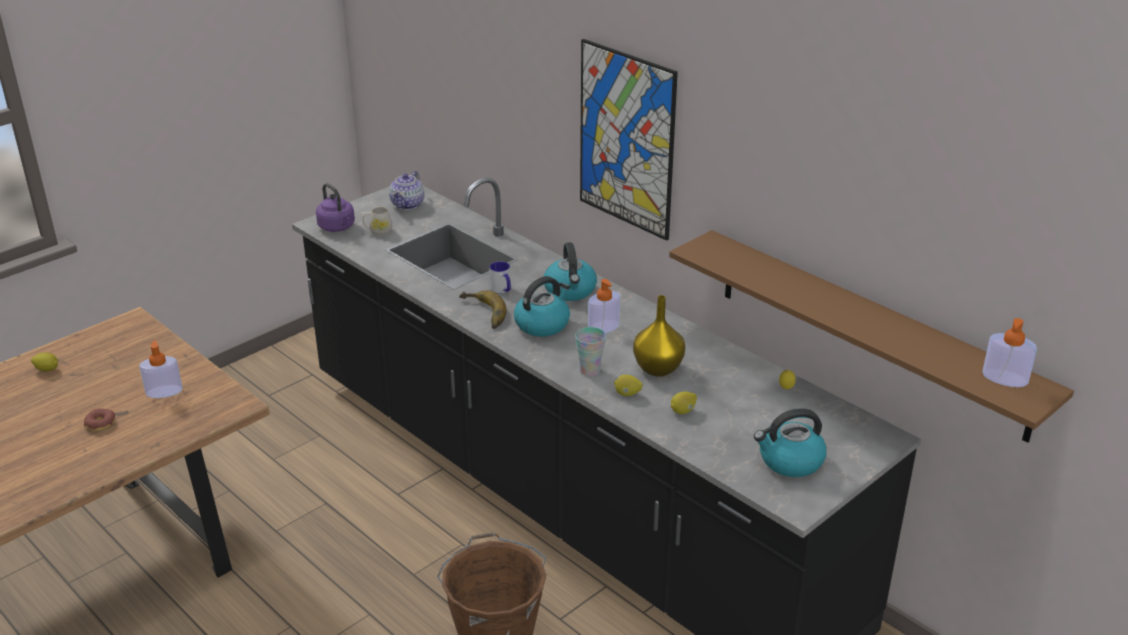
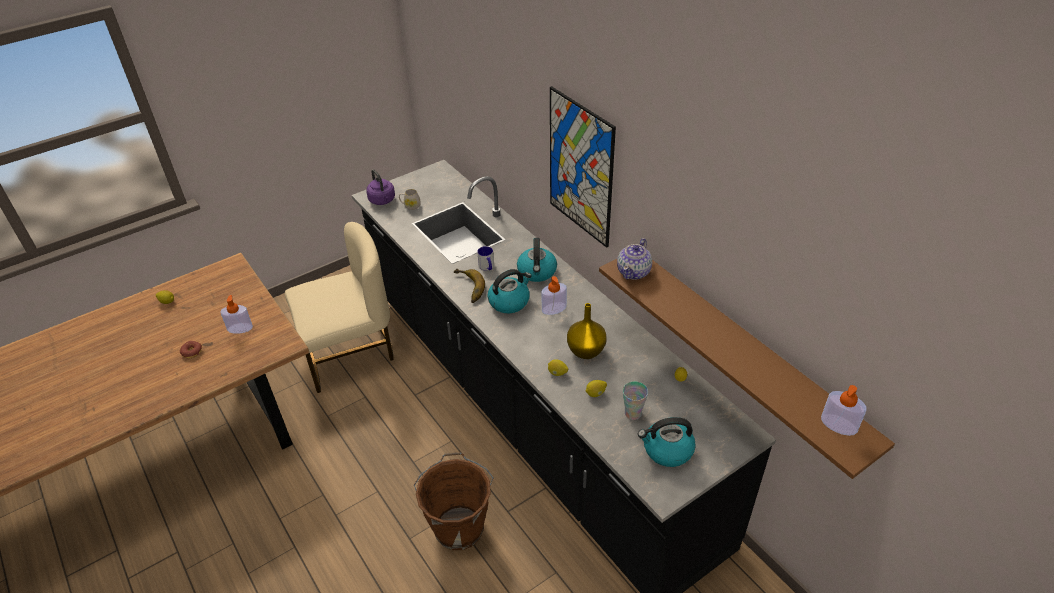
camera: 10 degrees right, 10 degrees up
teapot [389,171,424,210] -> teapot moved to [617,238,652,280]
cup [575,327,606,376] -> cup moved to [623,381,648,420]
none -> beige chair [285,222,394,393]

